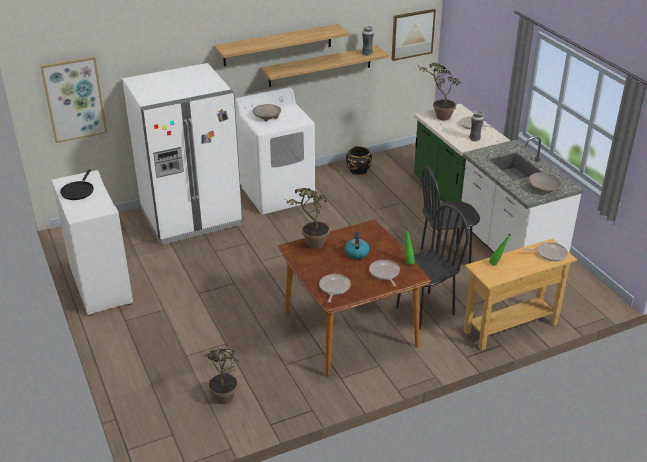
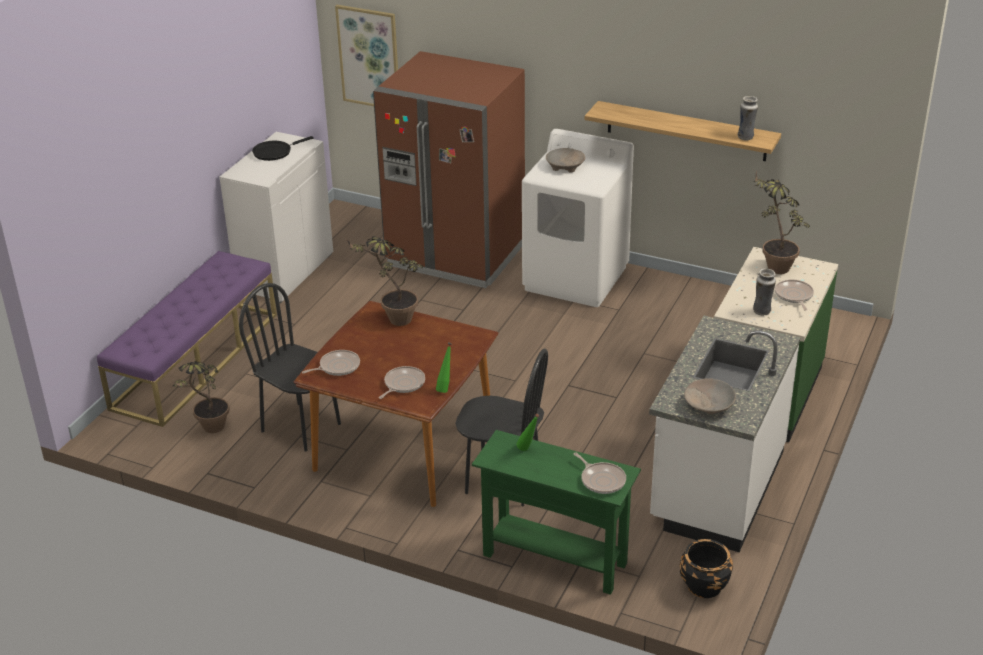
camera: 50 degrees right, 0 degrees up
white fridge [122,63,242,245] -> brown fridge [373,51,525,288]
shelf [214,24,350,66] -> none
kettle [345,232,369,259] -> none
black planter [346,146,372,175] -> black planter moved to [680,539,733,598]
picture [391,9,436,61] -> none
black chair [421,166,480,264] -> black chair moved to [239,283,341,452]
beige console table [463,239,577,351] -> green console table [472,430,641,595]
none -> purple bench [97,251,277,427]

